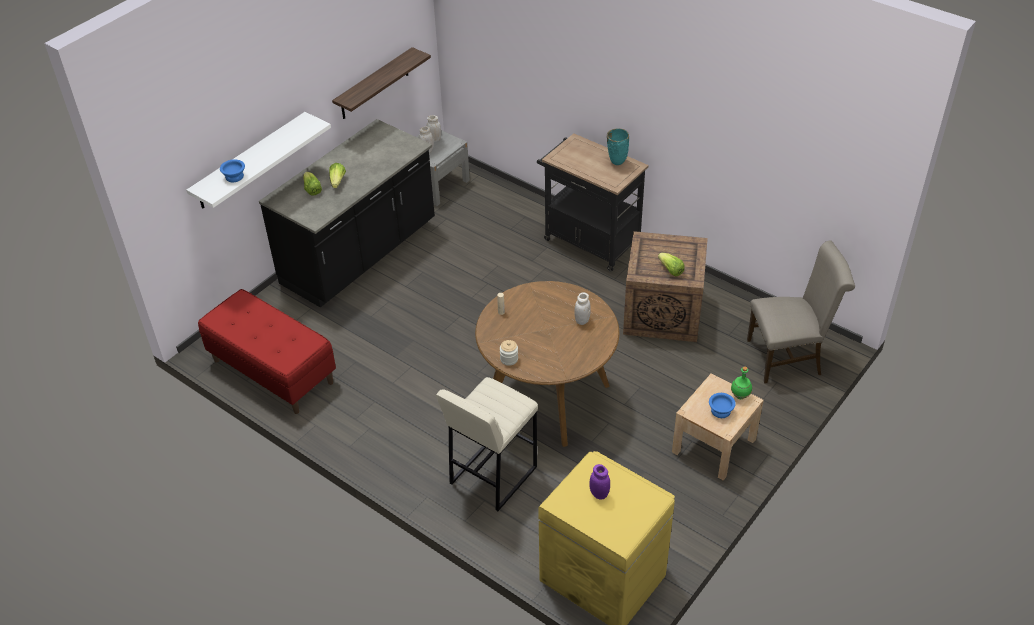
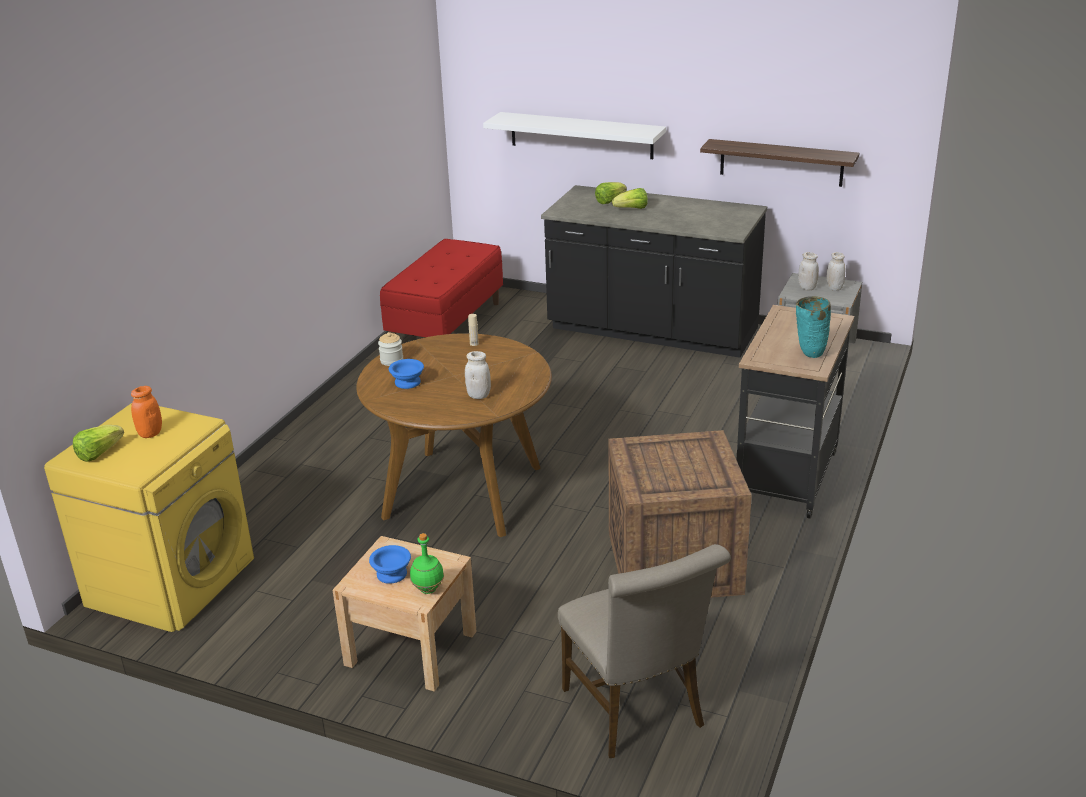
camera: 75 degrees right, 15 degrees down
blue bowl [220,159,245,182] -> blue bowl moved to [389,359,424,389]
beige stool [436,377,538,511] -> none
purple jar [590,464,610,500] -> orange jar [131,386,162,438]
lettuce [658,253,685,276] -> lettuce moved to [73,425,124,462]

